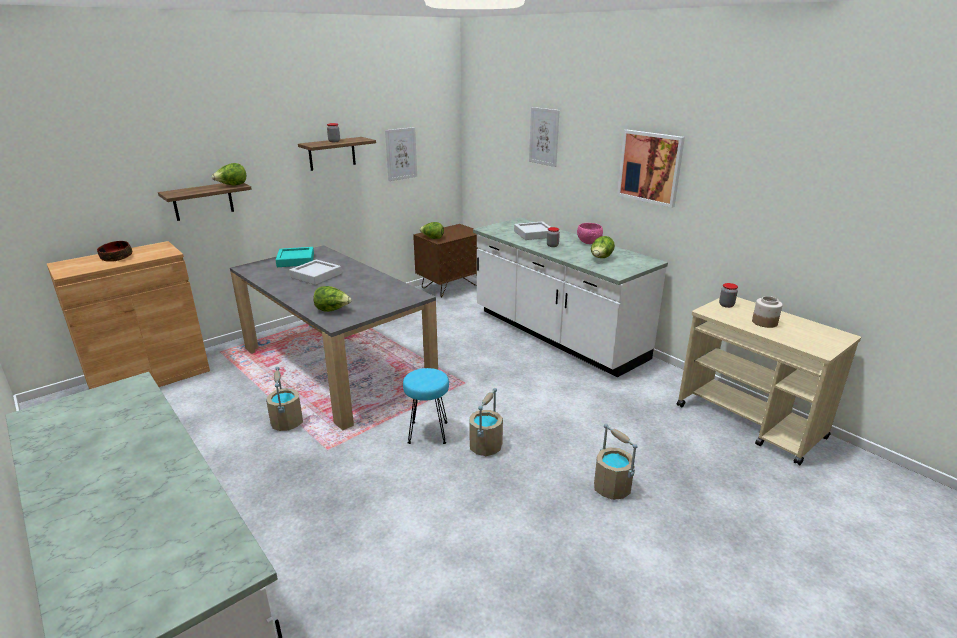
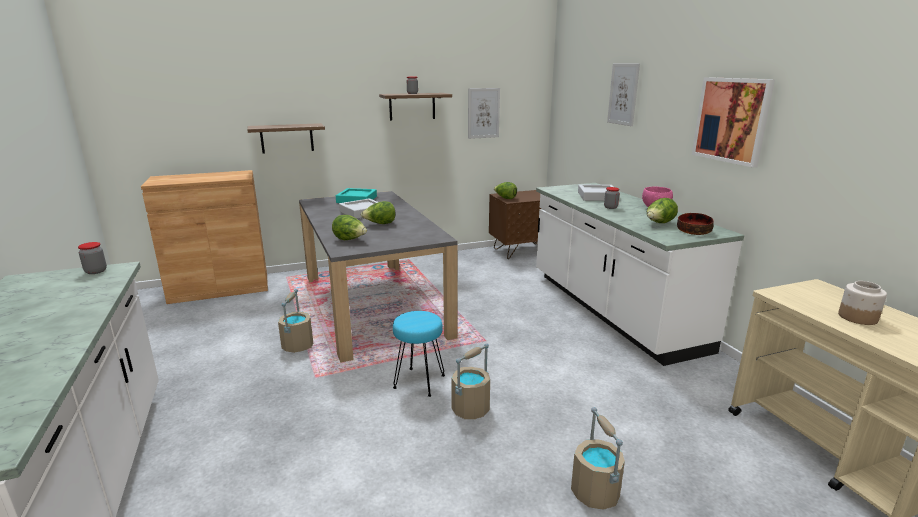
camera: 20 degrees right, 5 degrees down
bowl [97,241,132,262] -> bowl moved to [677,213,714,235]
lettuce [212,163,246,186] -> lettuce moved to [361,201,395,224]
jar [719,283,738,308] -> jar moved to [78,242,107,274]

